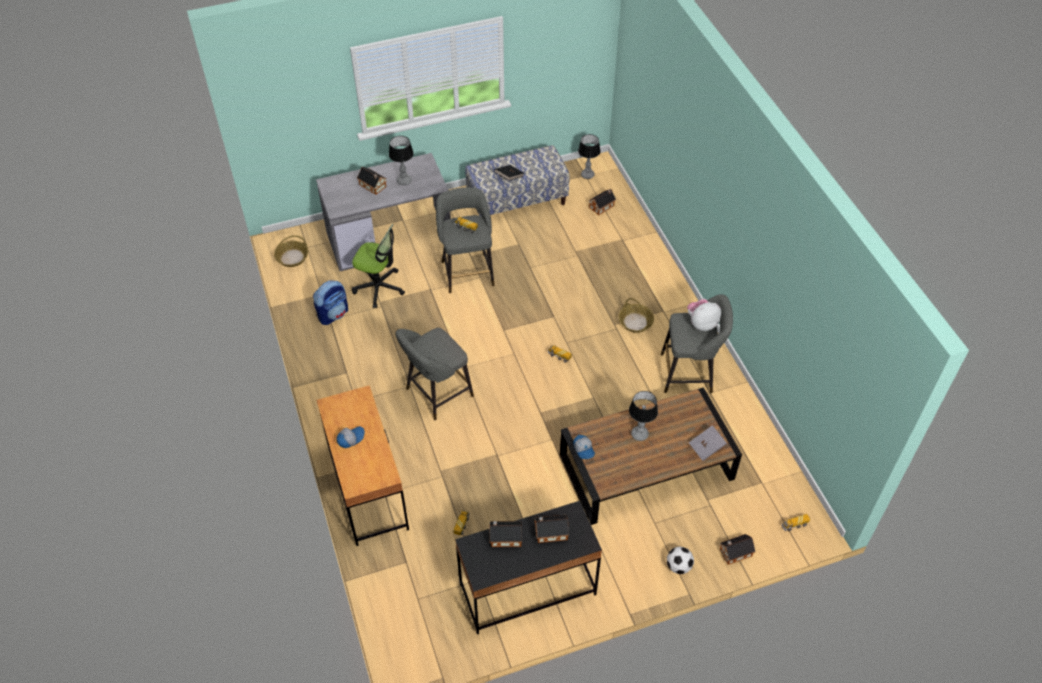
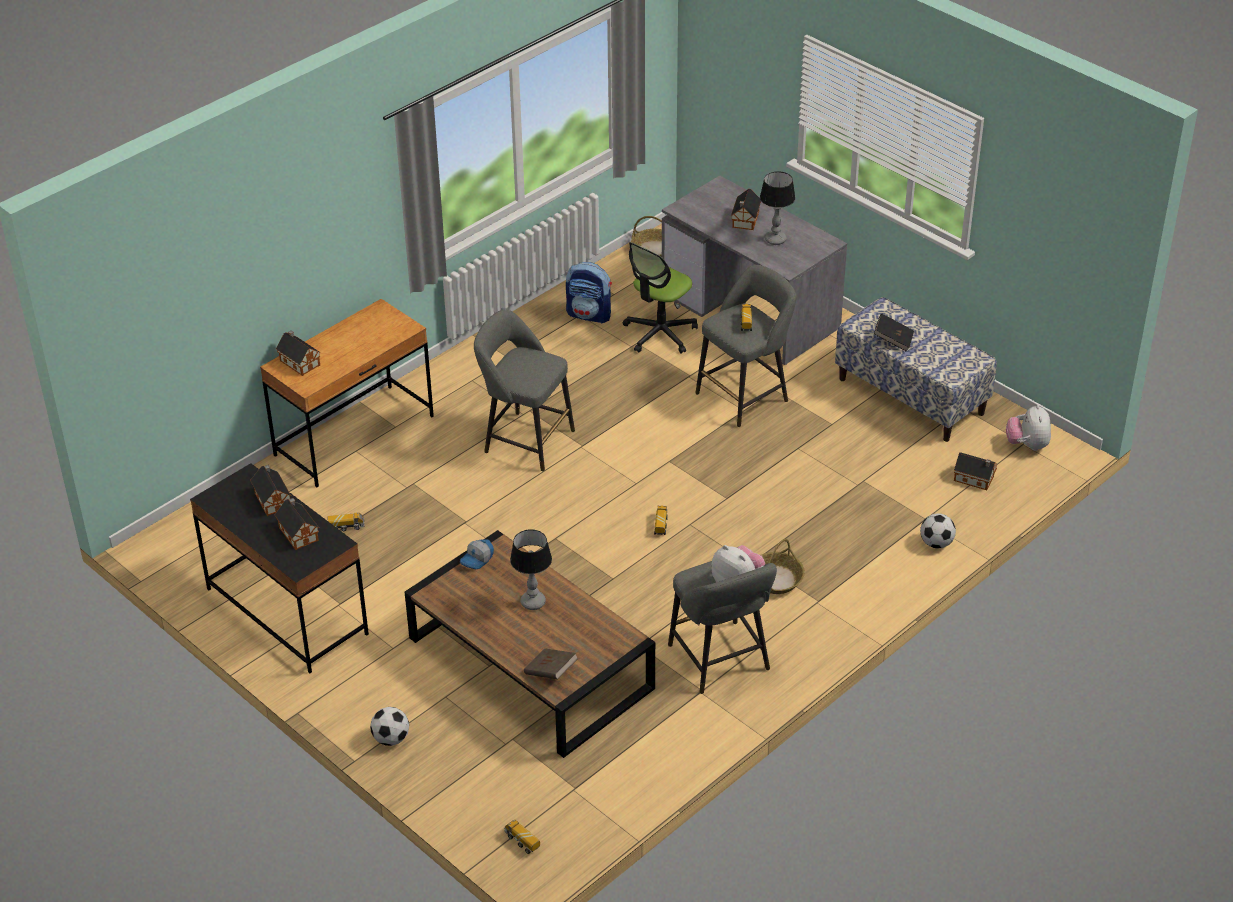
camera: 65 degrees right, 10 degrees down
cap [336,426,365,448] -> none
office chair [352,224,405,308] -> office chair turned 45 degrees clockwise [623,242,698,354]
table lamp [578,134,601,179] -> plush toy [1006,404,1051,451]
grey book [689,425,727,461] -> brown book [524,648,578,679]
toy house [719,534,756,565] -> toy house moved to [276,330,321,376]
none -> football [920,513,956,548]

